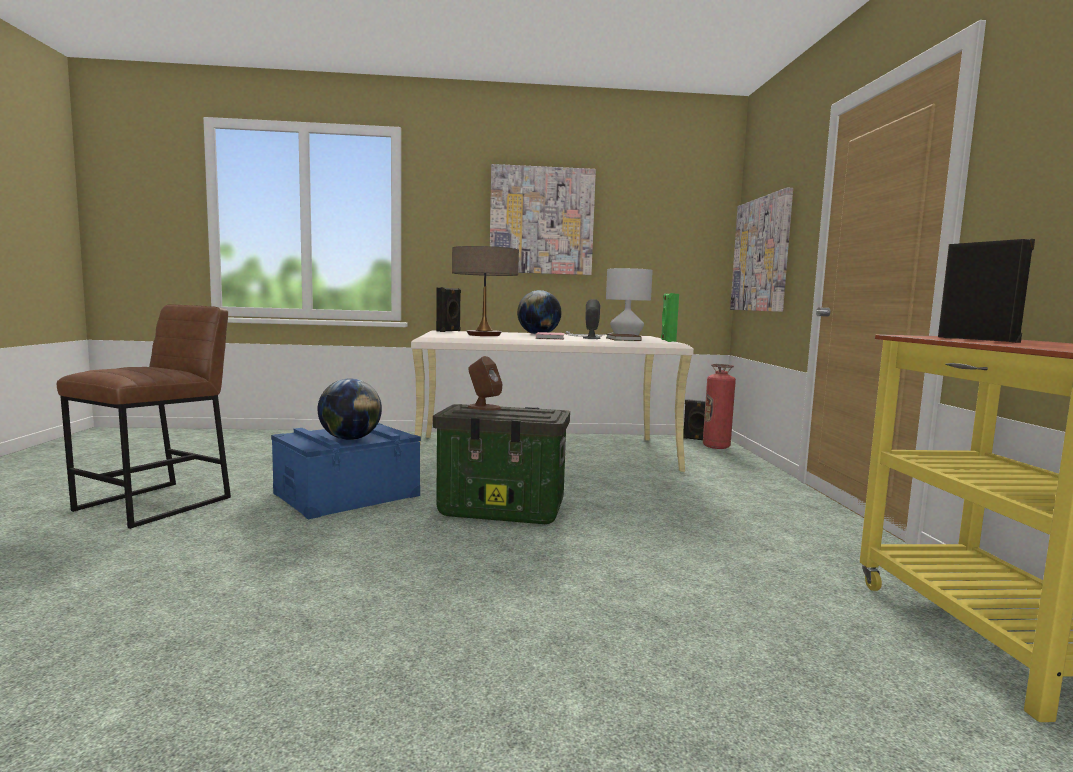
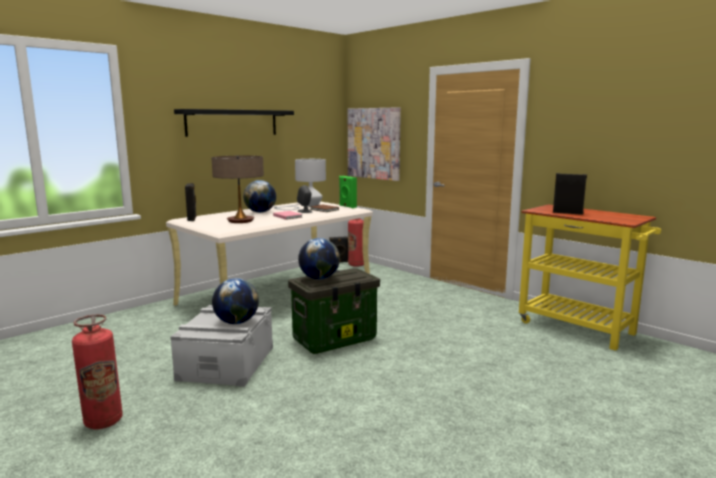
camera: 40 degrees left, 5 degrees up
brown chair [57,305,231,529] -> fire extinguisher [72,314,123,429]
blue storage box [271,423,421,519] -> grey storage box [170,305,273,387]
brown speaker [468,356,502,411] -> globe [298,238,340,280]
picture [490,164,596,275] -> black shelf [174,109,294,137]

